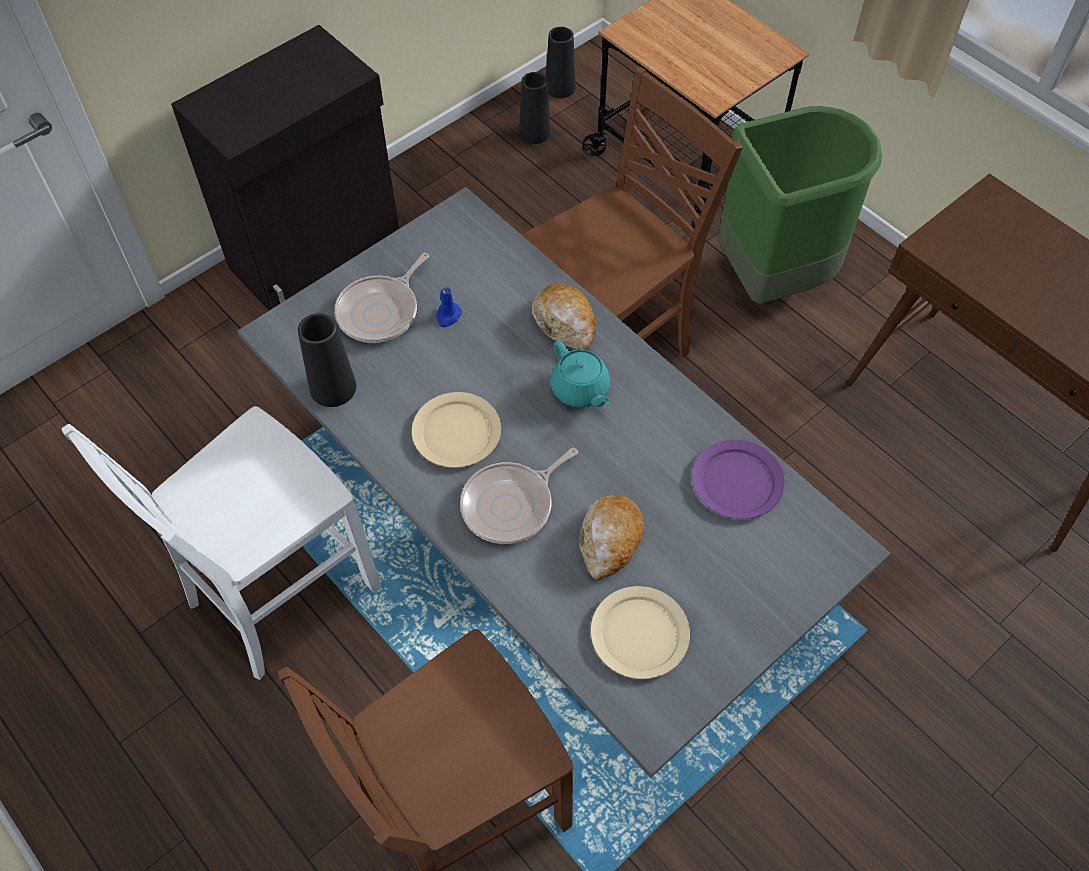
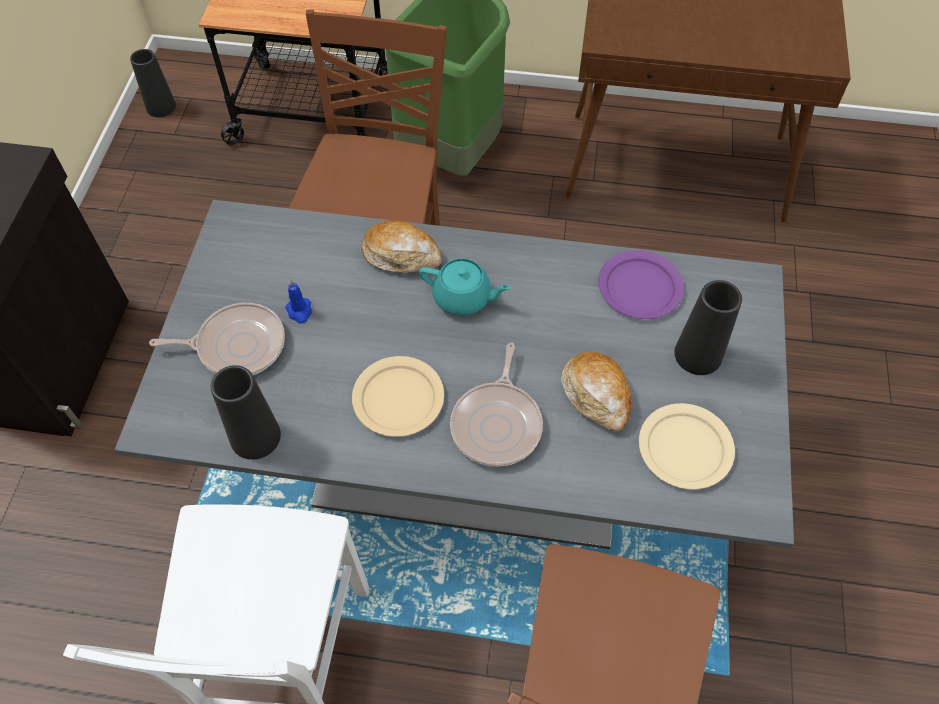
camera: 40 degrees left, 0 degrees up
frying pan [334,253,429,343] -> frying pan turned 90 degrees counterclockwise [149,303,285,375]
black vase [519,72,551,144] -> black vase moved to [674,280,742,375]

